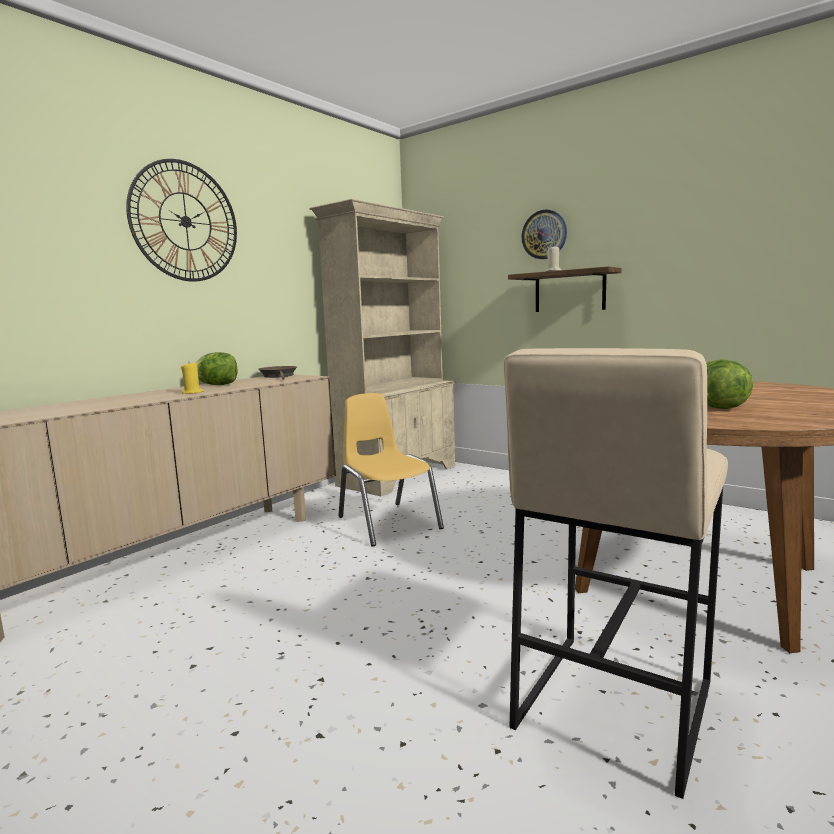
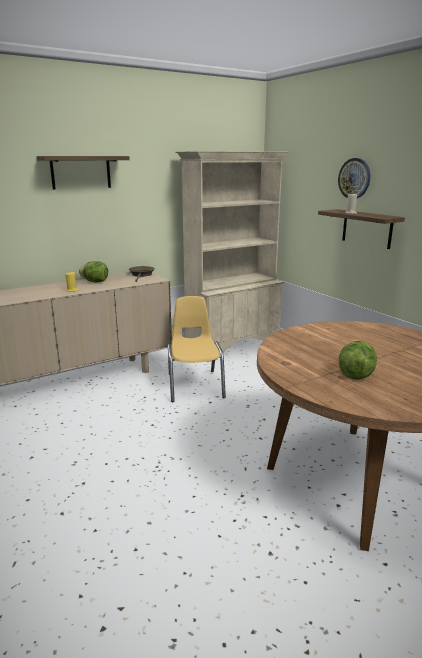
camera: 20 degrees right, 10 degrees up
wall clock [126,159,237,282] -> shelf [37,156,130,190]
beige stool [504,348,728,799] -> none

